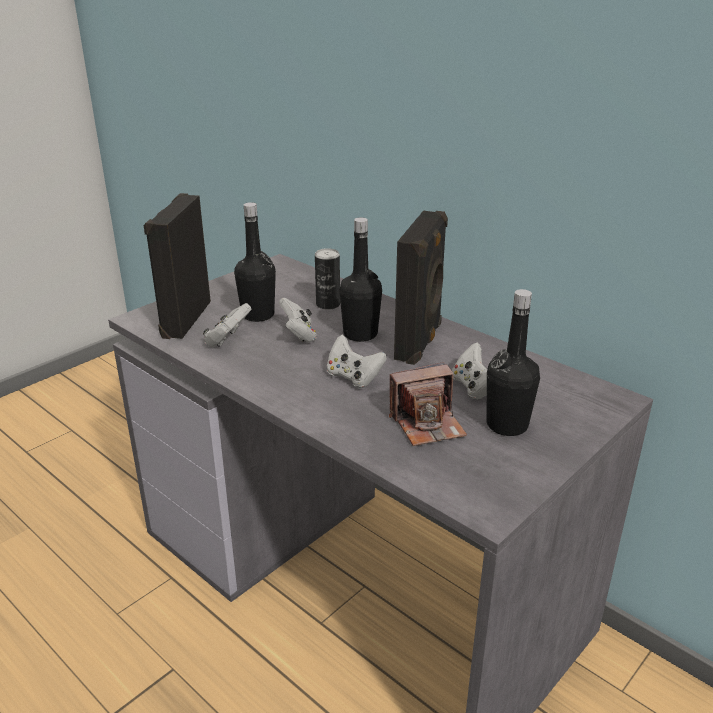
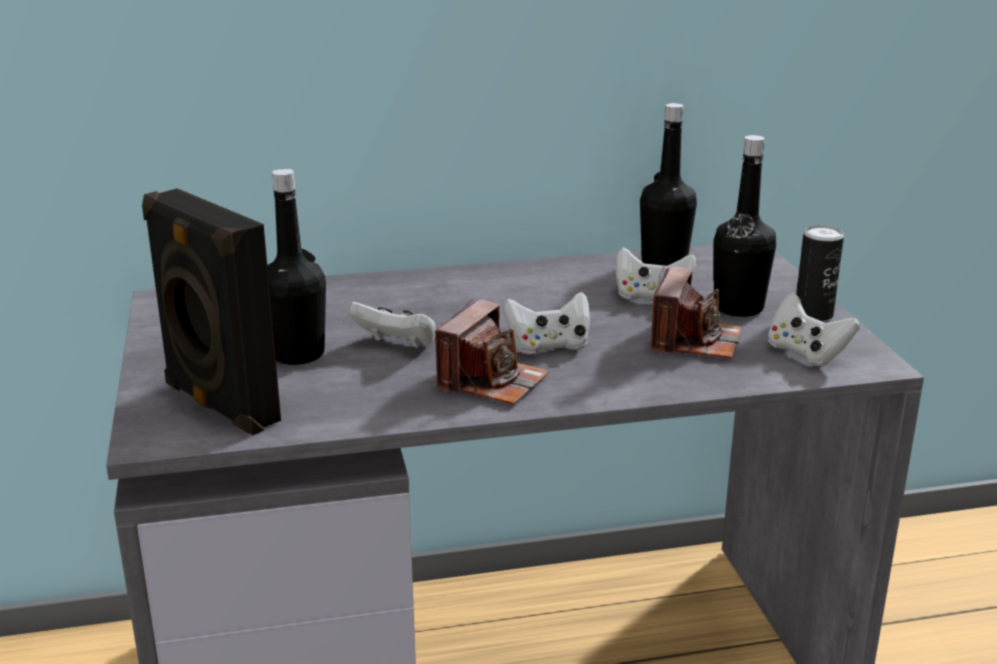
camera: 55 degrees left, 5 degrees down
white game controller [203,303,252,347] -> white game controller moved to [768,292,860,366]
can [315,248,340,310] -> can moved to [796,225,844,321]
black bottle [339,217,382,342] -> black bottle moved to [640,103,697,266]
black speaker [394,211,448,365] -> none
none -> camera [435,299,549,405]

